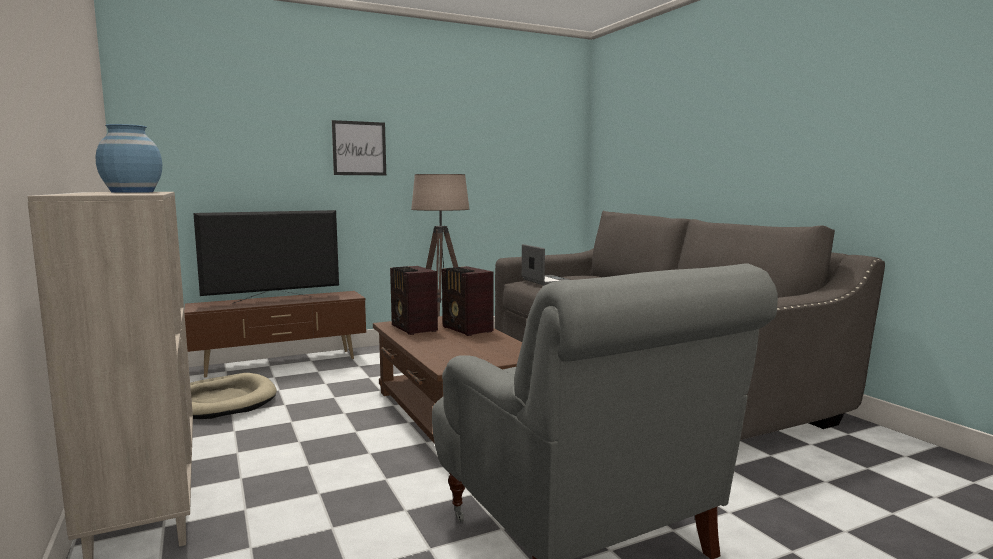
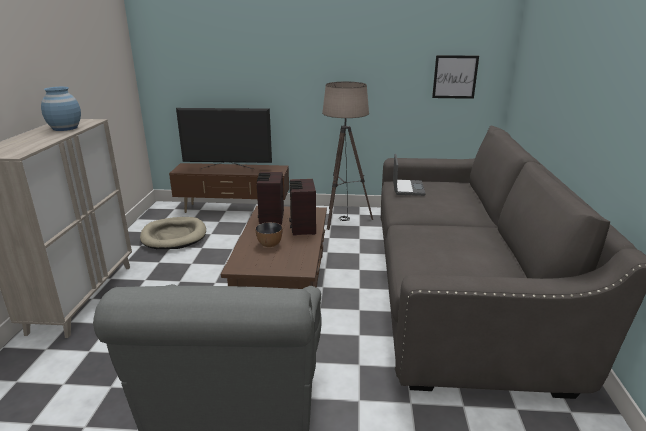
camera: 30 degrees right, 15 degrees up
picture [332,120,386,175] -> picture moved to [432,55,479,99]
none -> bowl [255,222,283,247]

